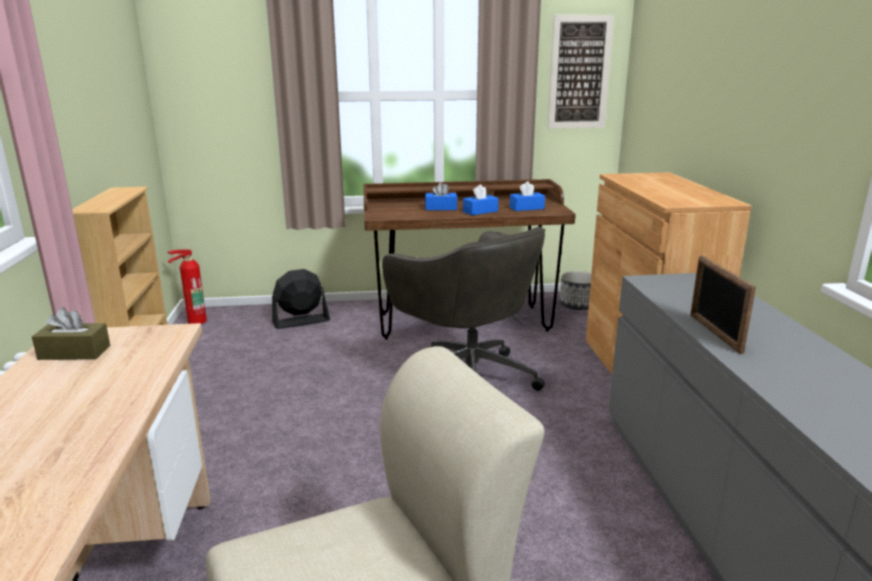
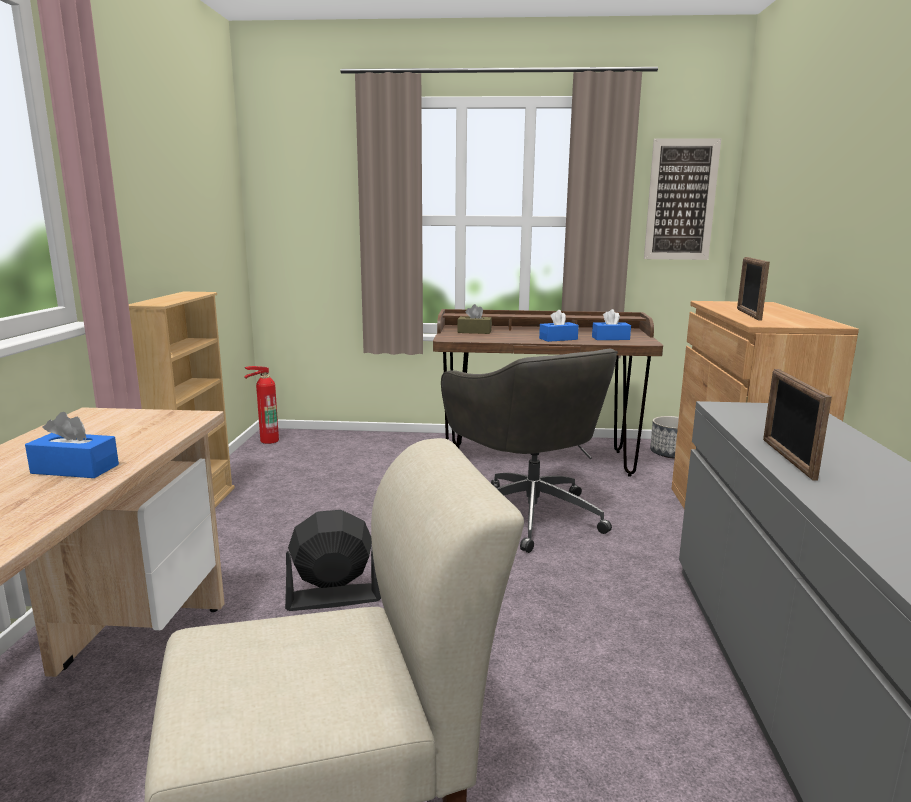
camera: 10 degrees right, 5 degrees down
brown tissue box [32,307,110,360] -> brown tissue box moved to [457,304,492,334]
black fan [272,269,330,329] -> black fan moved to [285,510,381,611]
blue tissue box [425,182,457,210] -> blue tissue box moved to [25,412,119,478]
none -> picture frame [737,257,770,320]

